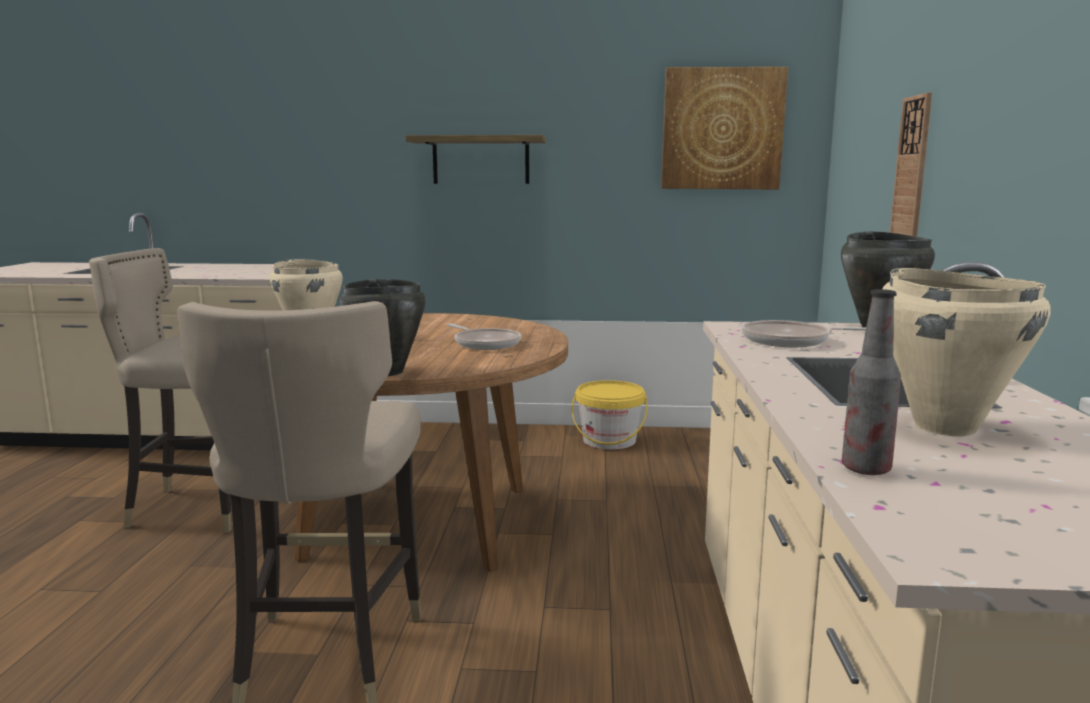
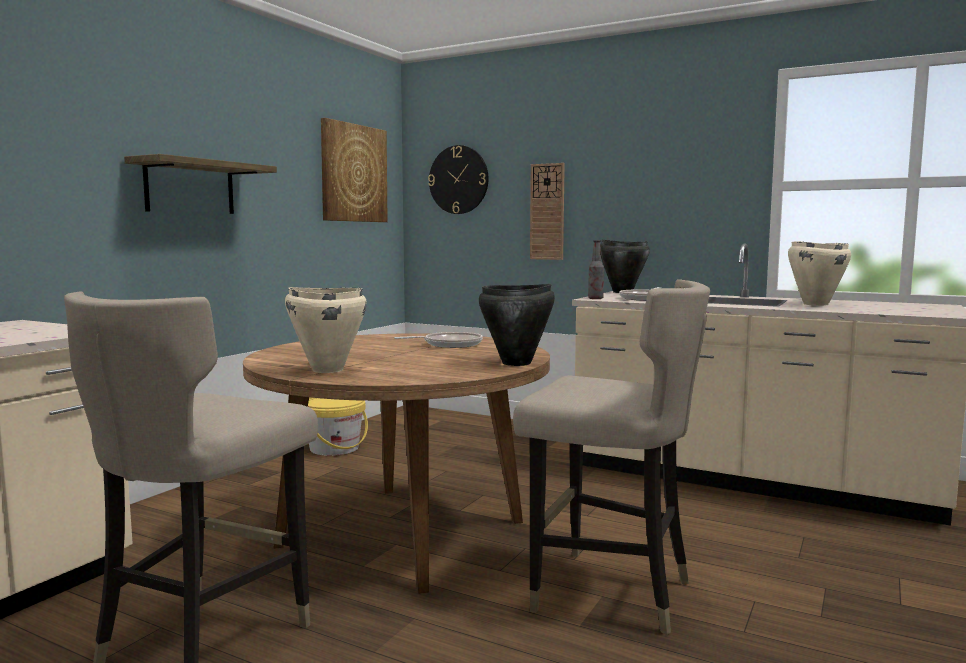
camera: 65 degrees left, 5 degrees down
bottle [842,289,901,475] -> bottle moved to [588,240,604,299]
none -> wall clock [428,145,488,214]

